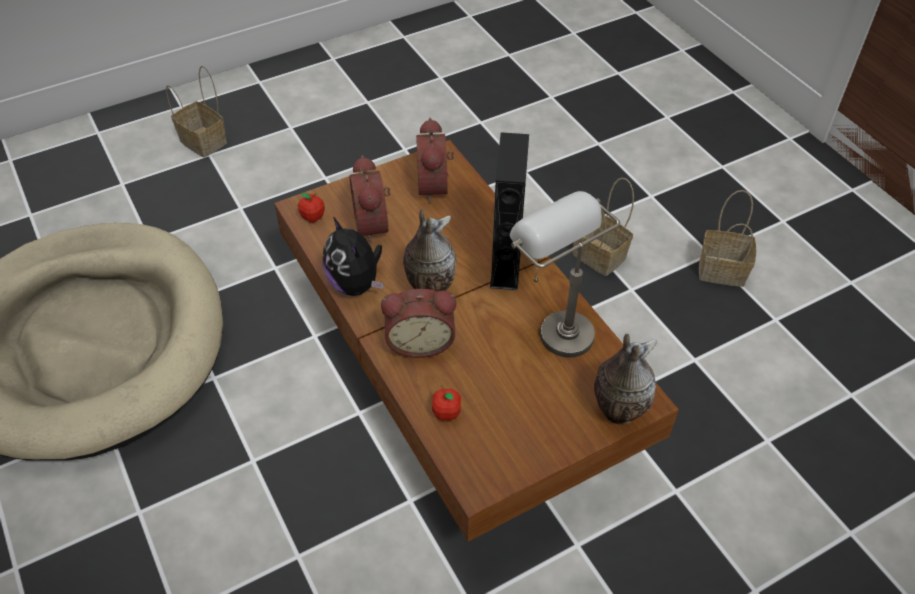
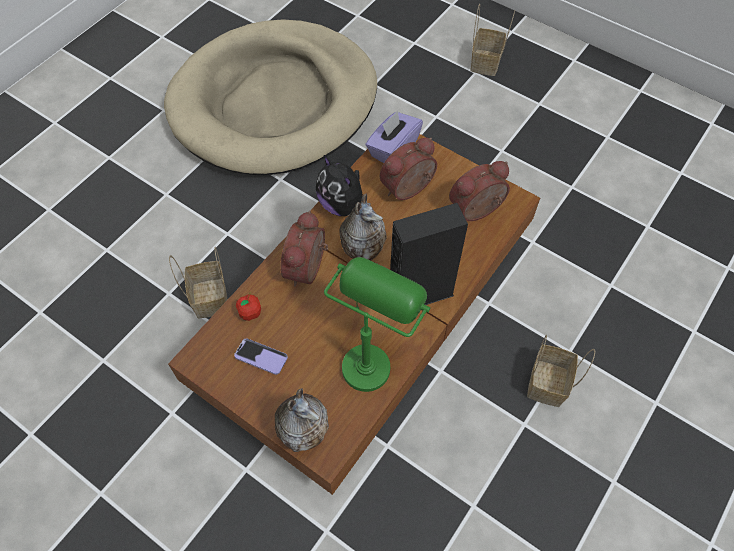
camera: 65 degrees right, 10 degrees up
apple [298,193,325,223] -> purple tissue box [365,111,423,163]
plush toy [323,217,384,296] -> plush toy turned 75 degrees counterclockwise [316,155,371,216]
alarm clock [381,289,456,358] -> alarm clock turned 45 degrees clockwise [280,211,328,286]
grey table lamp [510,191,620,358] -> green table lamp [324,257,430,392]
basket [699,190,756,287] -> basket moved to [169,247,228,318]
none -> phone [234,338,288,375]

